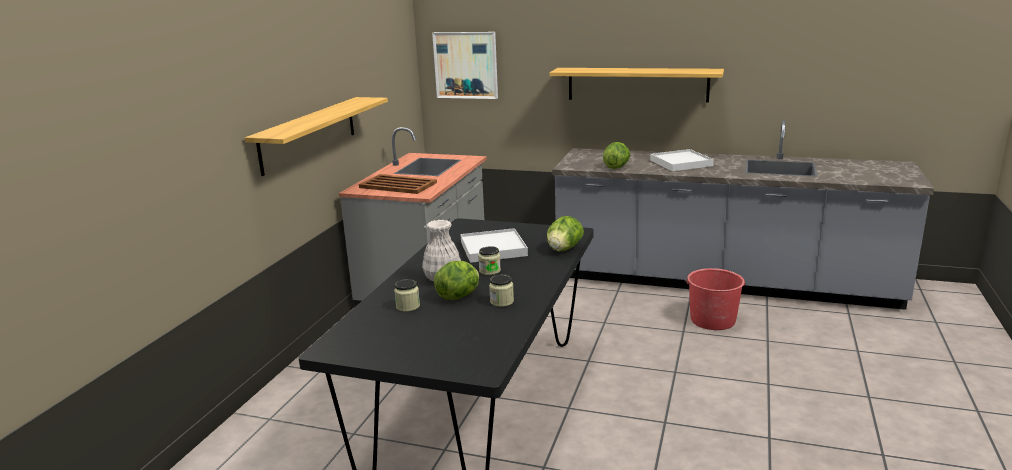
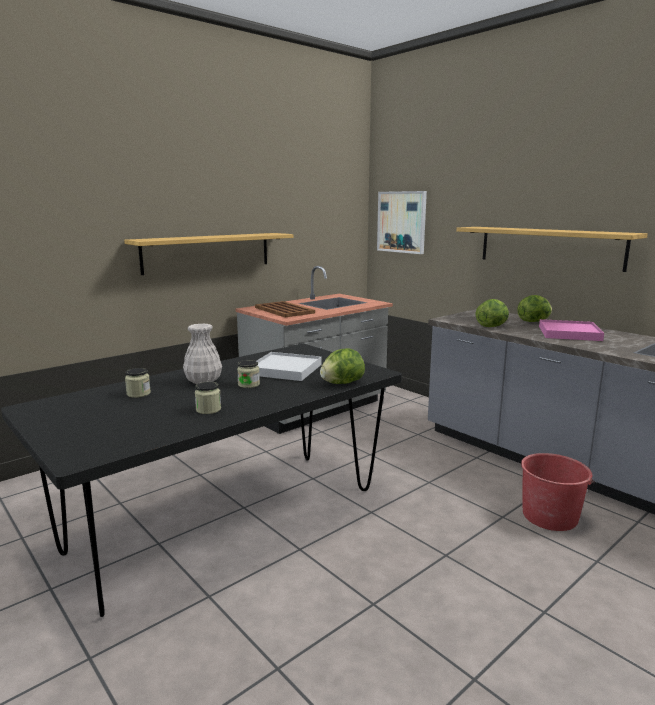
camera: 30 degrees right, 5 degrees down
lettuce [434,261,479,300] -> lettuce moved to [517,295,552,322]
white tray [650,149,714,171] -> pink tray [539,319,604,341]

